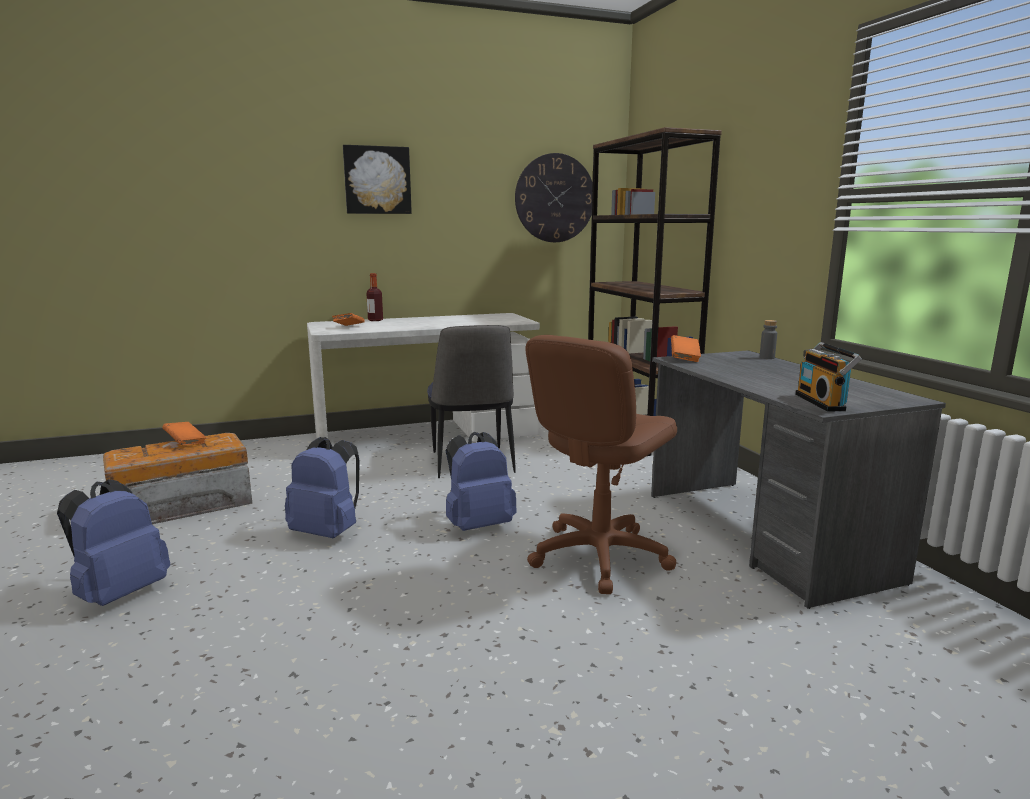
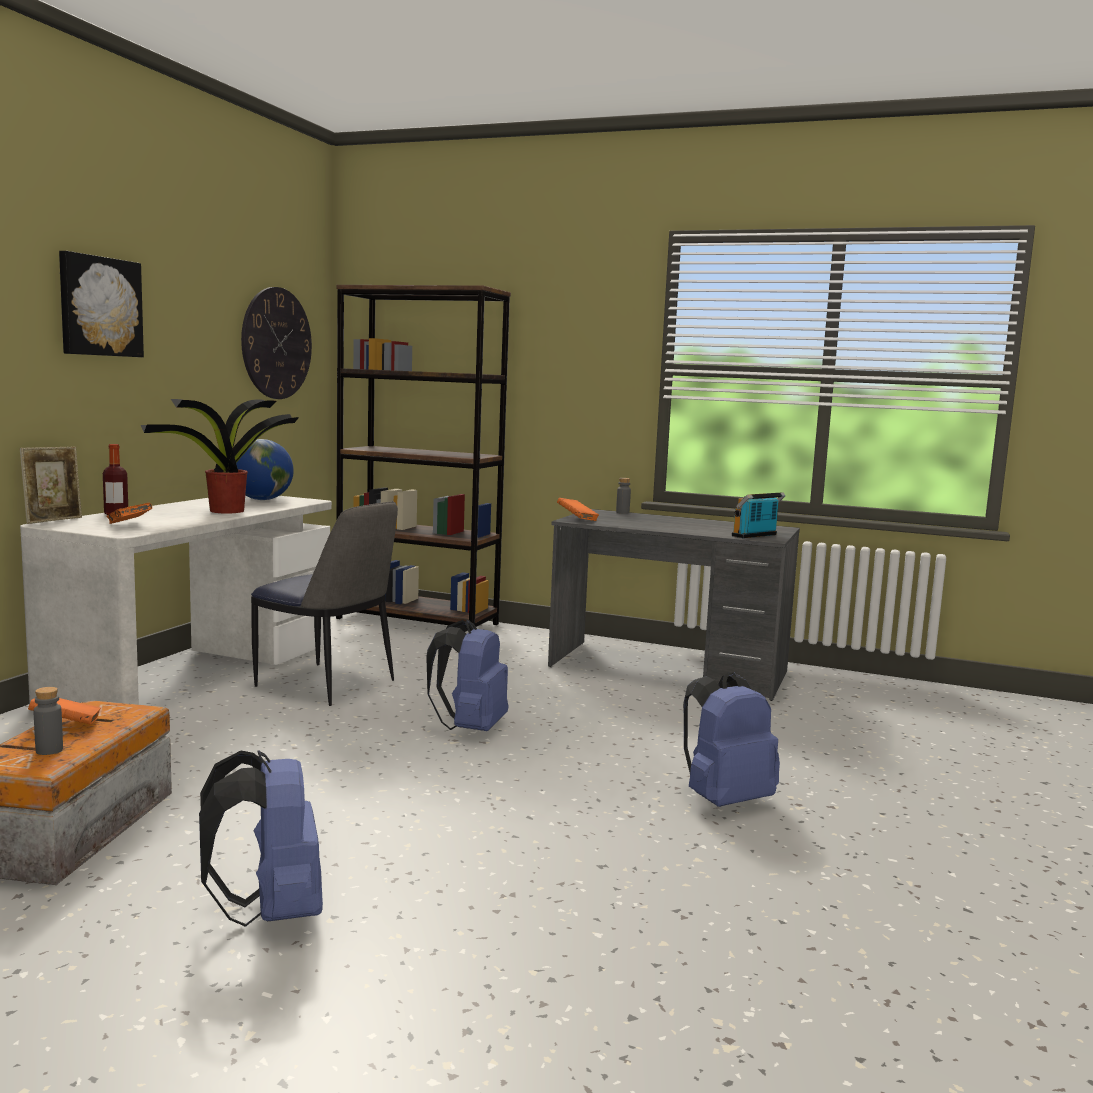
camera: 50 degrees left, 5 degrees down
blue backpack [285,437,360,538] -> blue backpack moved to [683,672,780,807]
brown office chair [525,335,677,594] -> none
radio [795,342,862,412] -> radio turned 105 degrees clockwise [732,492,785,538]
none -> picture frame [20,447,82,524]
none -> grey bottle [33,687,63,755]
none -> potted plant [141,399,299,513]
none -> globe [236,439,294,500]

